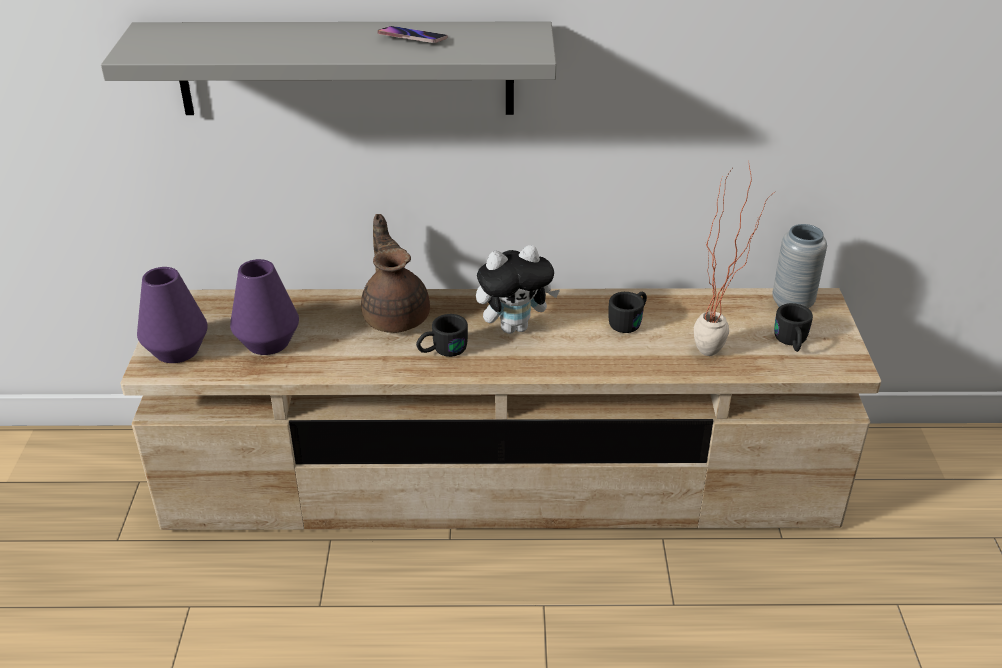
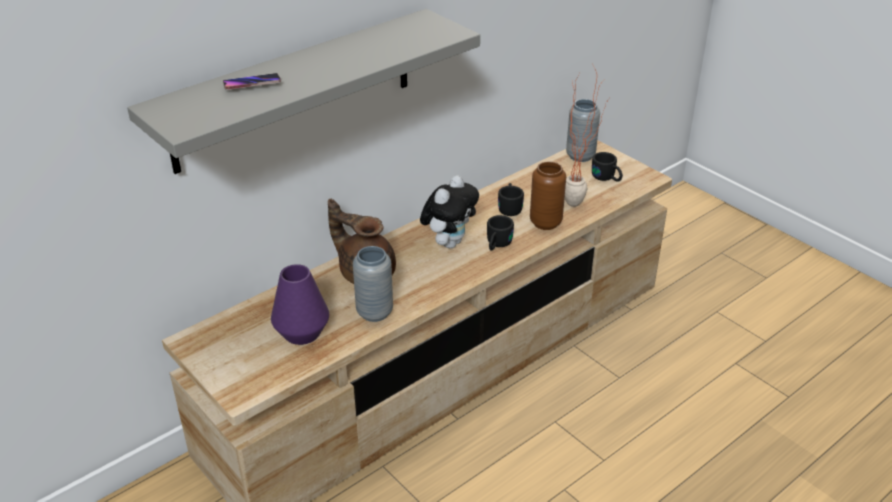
camera: 40 degrees left, 0 degrees up
purple vase [137,267,208,363] -> none
phone [377,26,447,43] -> phone moved to [223,73,281,90]
black mug [416,314,468,357] -> black mug moved to [487,215,514,251]
none -> grey vase [353,246,393,322]
none -> brown vase [530,161,566,230]

